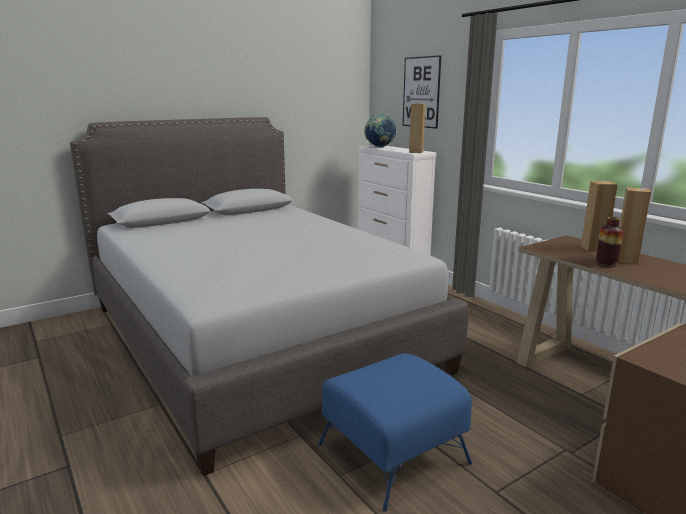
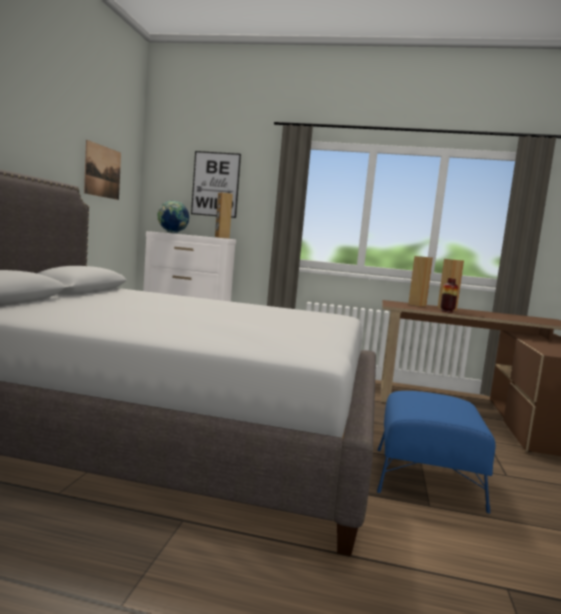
camera: 45 degrees left, 10 degrees down
none -> picture [84,140,121,200]

